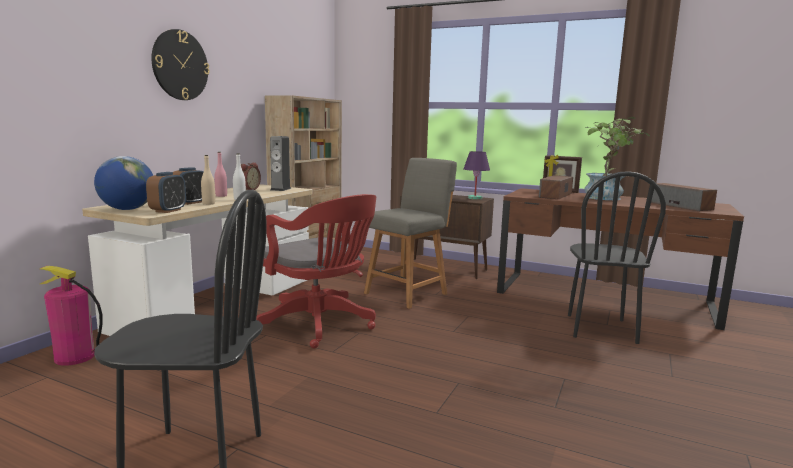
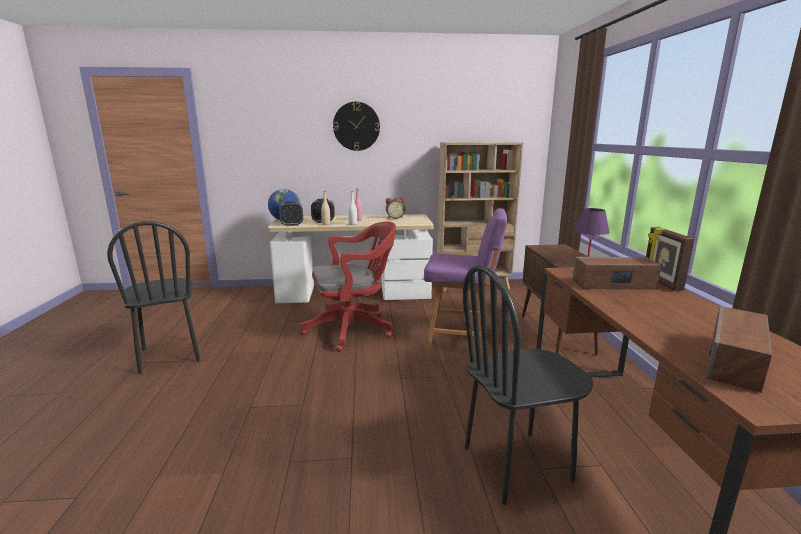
camera: 60 degrees right, 5 degrees up
fire extinguisher [40,266,103,366] -> none
red office chair [256,194,376,348] -> red office chair turned 120 degrees counterclockwise [300,221,396,352]
speaker [270,136,291,191] -> none
grey chair [364,158,457,309] -> purple chair [424,208,507,348]
potted plant [585,117,650,200] -> none

